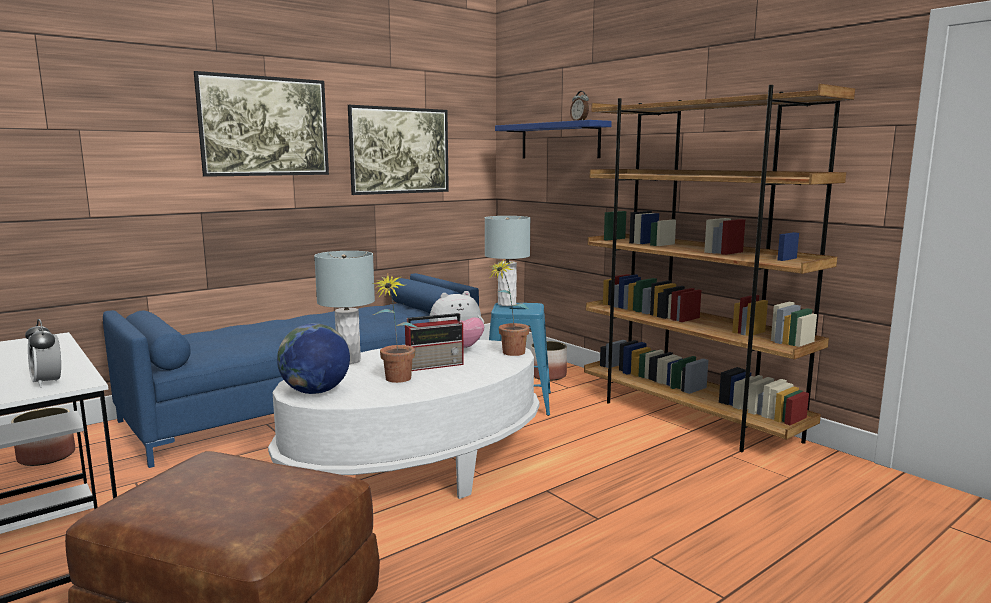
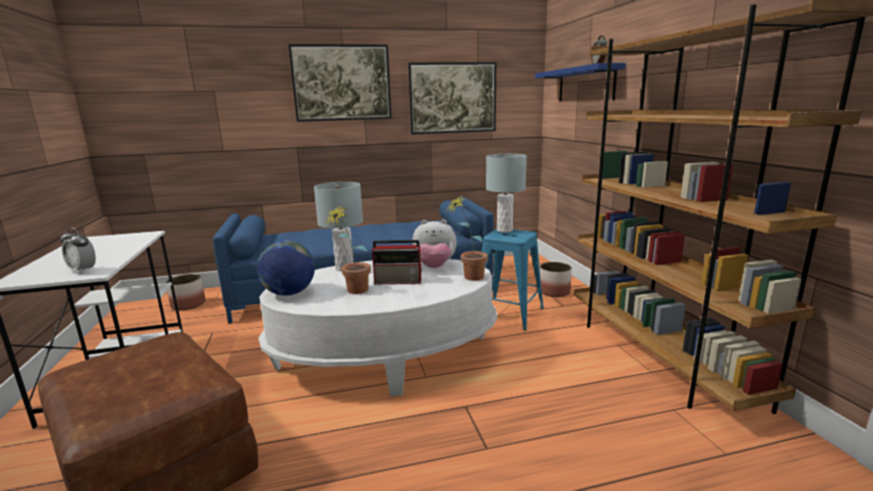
camera: 25 degrees right, 5 degrees up
alarm clock [25,319,61,388] -> alarm clock turned 45 degrees counterclockwise [60,227,96,274]

